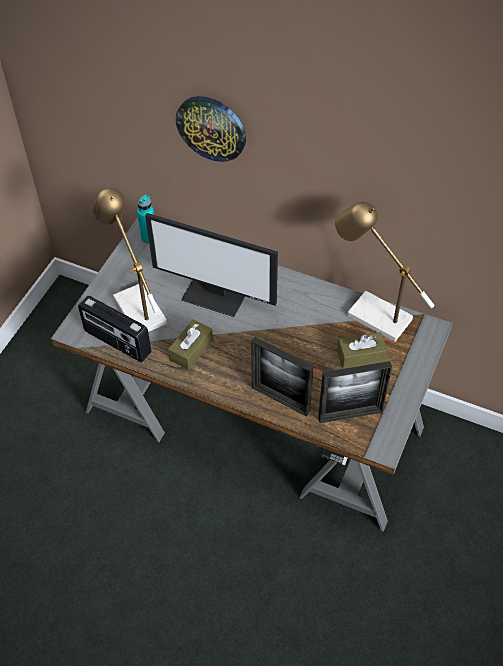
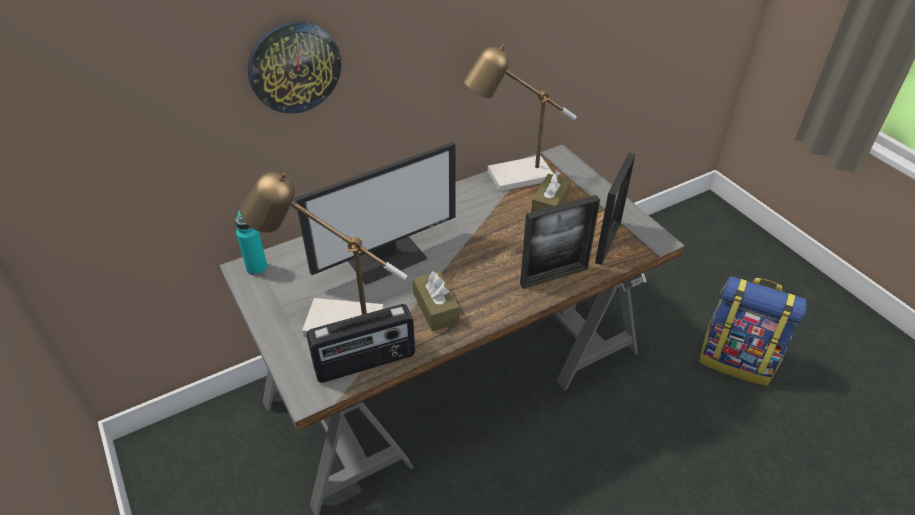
camera: 55 degrees left, 10 degrees down
none -> backpack [699,276,807,386]

